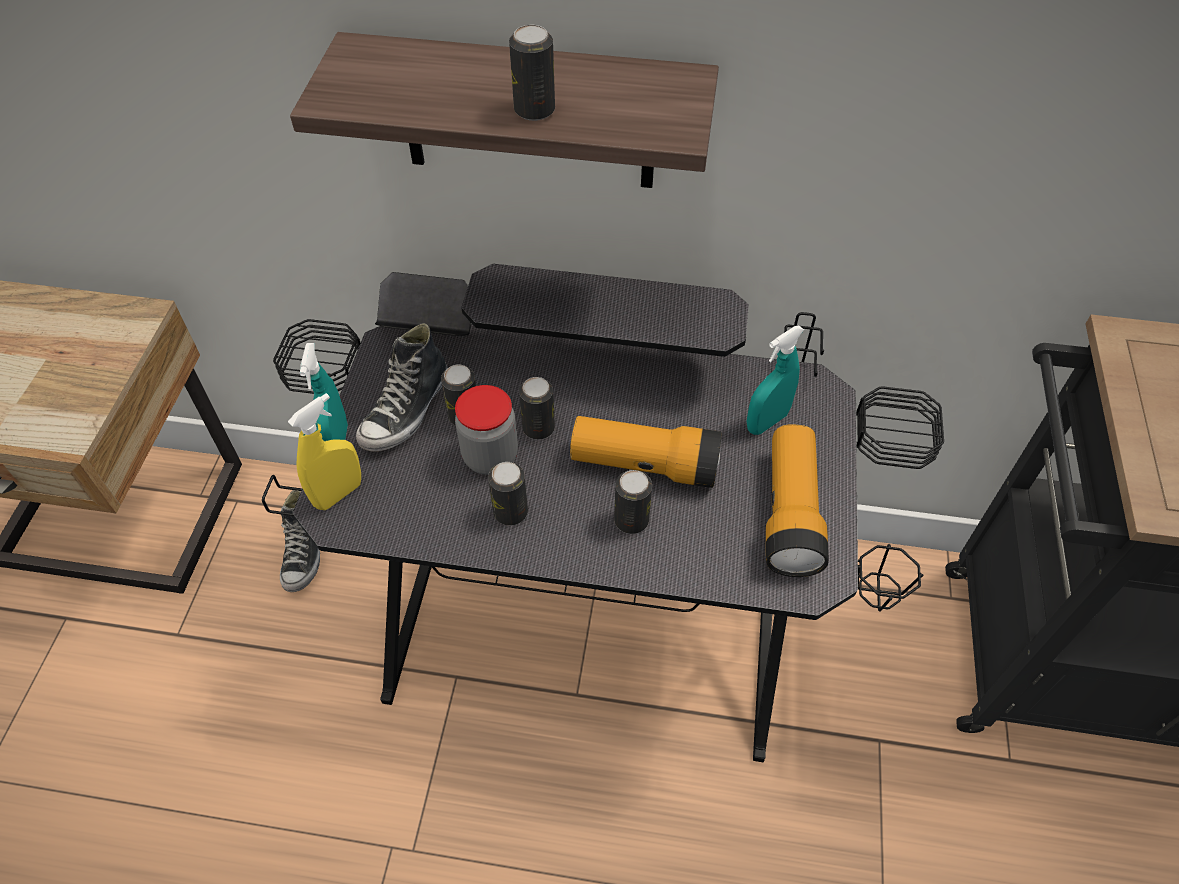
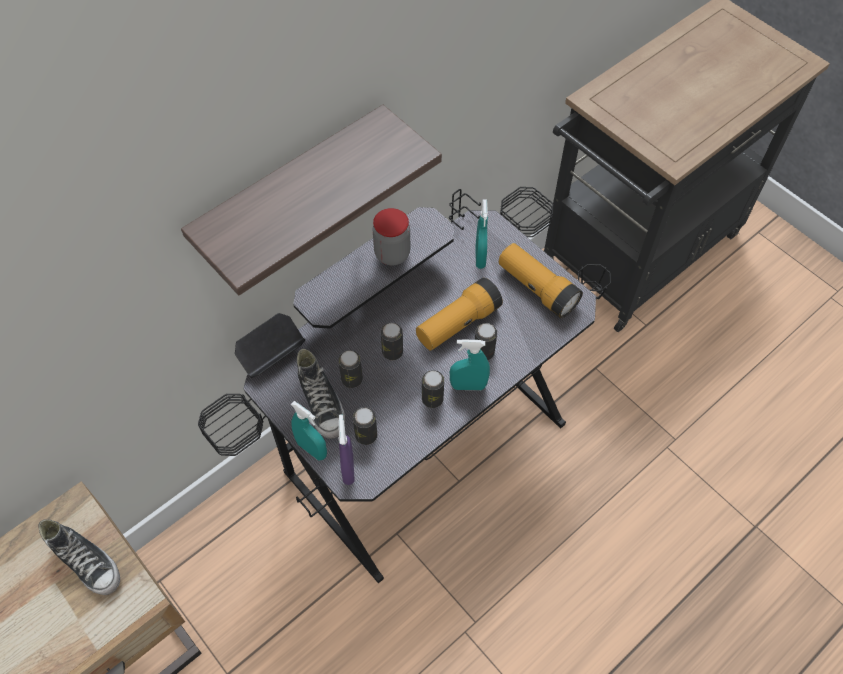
camera: 50 degrees left, 5 degrees up
shoe [280,490,320,592] -> shoe moved to [39,519,120,595]
yellow spray bottle [288,393,361,510] -> purple spray bottle [338,414,355,485]
jar [455,385,518,475] -> jar moved to [372,208,410,265]
can [509,25,555,121] -> can moved to [353,407,377,445]
none -> turquoise spray bottle [450,339,490,390]

